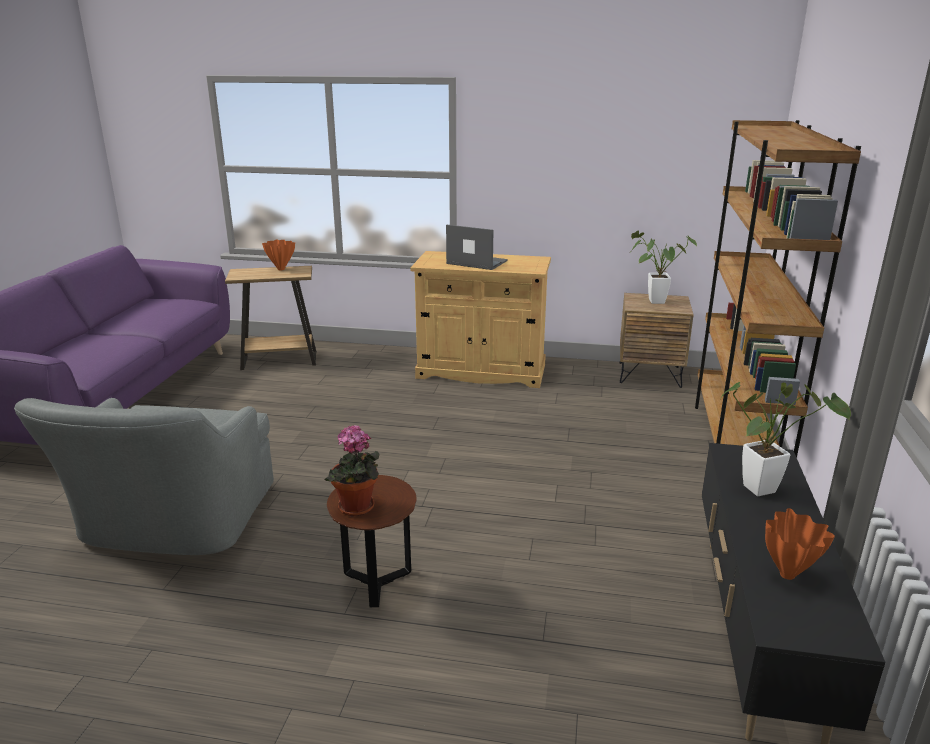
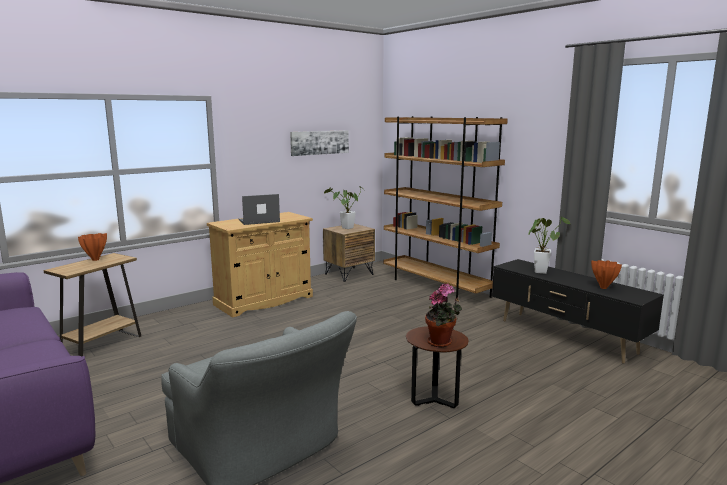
camera: 50 degrees left, 10 degrees down
none -> picture [290,130,349,156]

